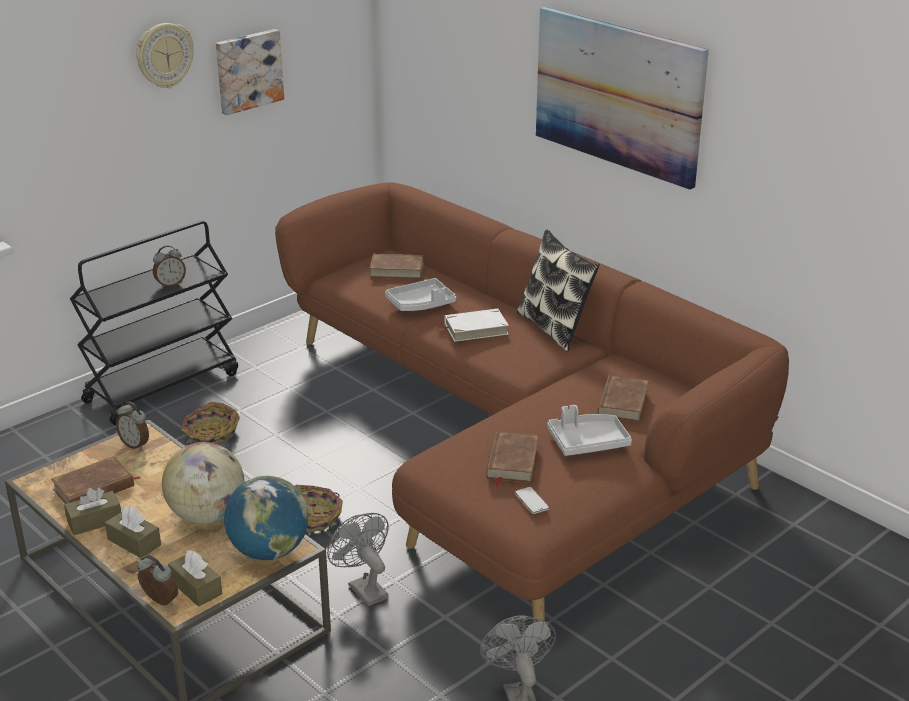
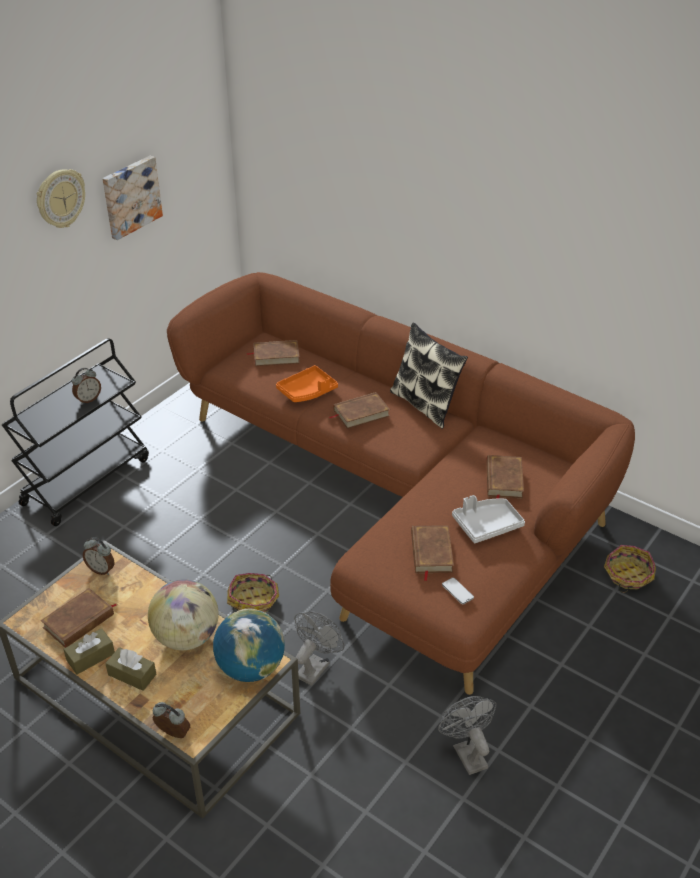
camera: 10 degrees left, 10 degrees up
brown tissue box [168,550,222,607] -> none
basket [181,402,240,445] -> basket moved to [604,545,656,593]
grey fan [327,513,389,606] -> grey fan turned 75 degrees clockwise [294,612,344,686]
grey tray [385,278,456,311] -> orange tray [276,365,338,402]
white book [438,308,509,342] -> brown book [329,392,390,429]
picture [536,7,709,190] -> none

